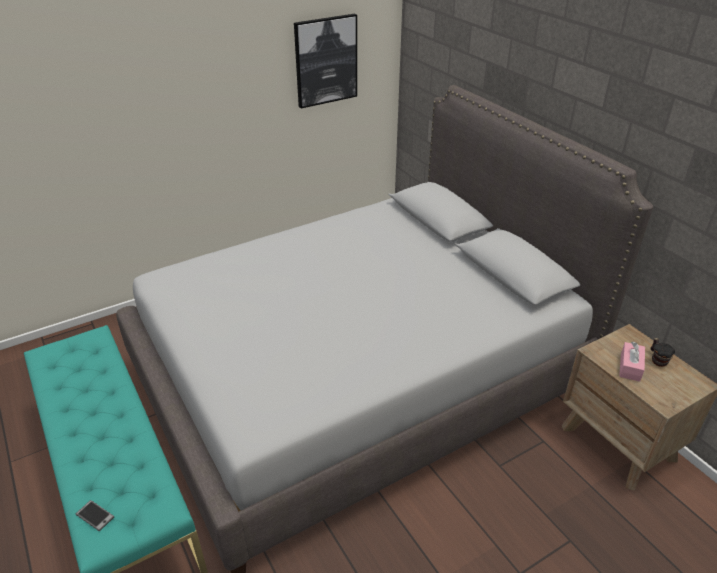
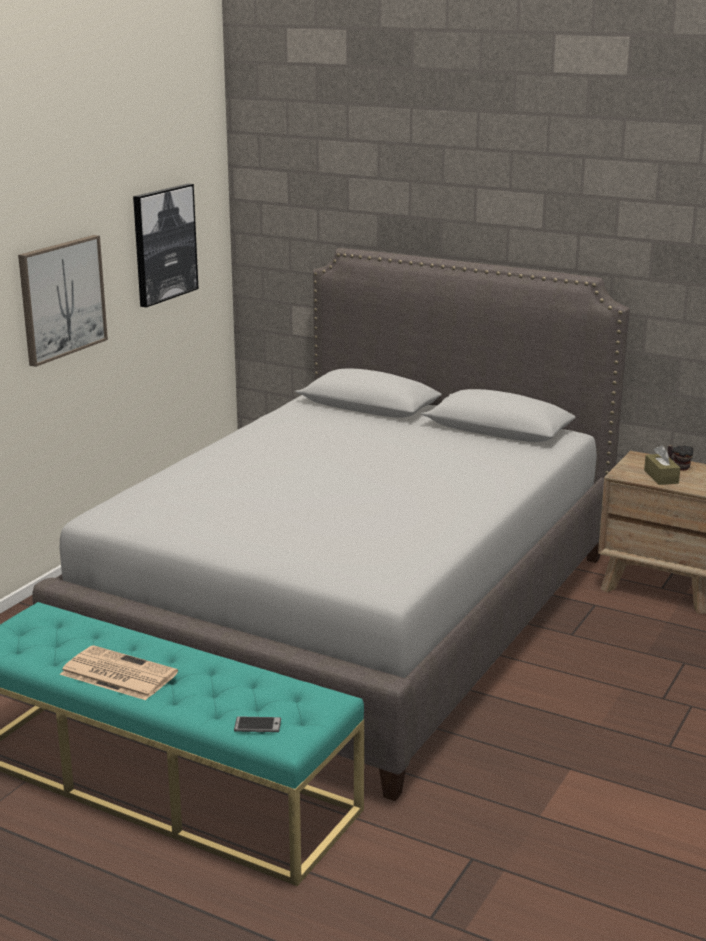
camera: 30 degrees left, 15 degrees down
pink tissue box [619,342,645,382] -> brown tissue box [644,445,680,485]
none -> picture [18,235,108,367]
none -> newspaper [60,645,178,700]

